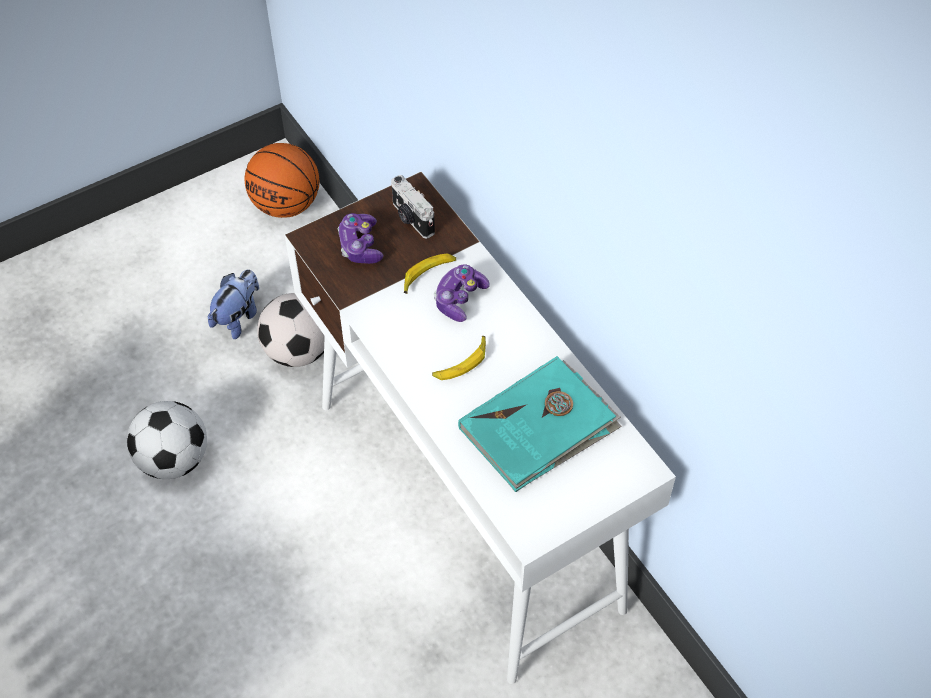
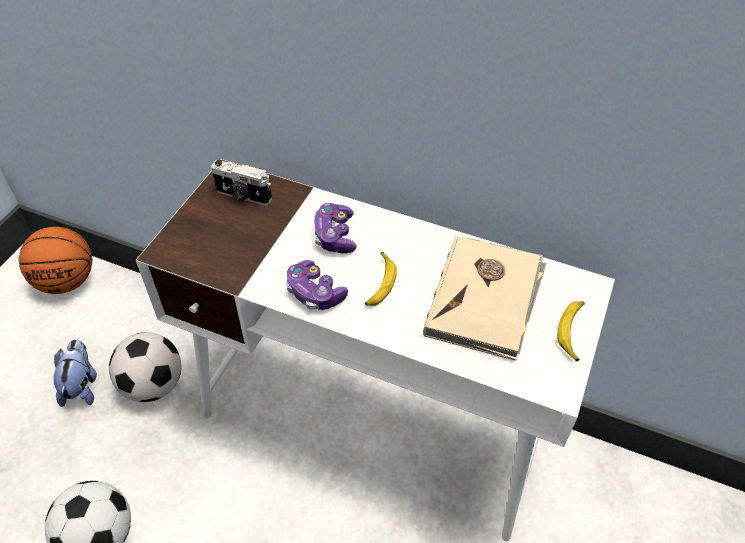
camera: 35 degrees left, 5 degrees down
game controller [338,213,383,264] -> game controller moved to [286,260,348,310]
banana [404,253,456,294] -> banana moved to [557,301,585,361]
turquoise book [458,356,622,492] -> beige book [423,236,546,361]

